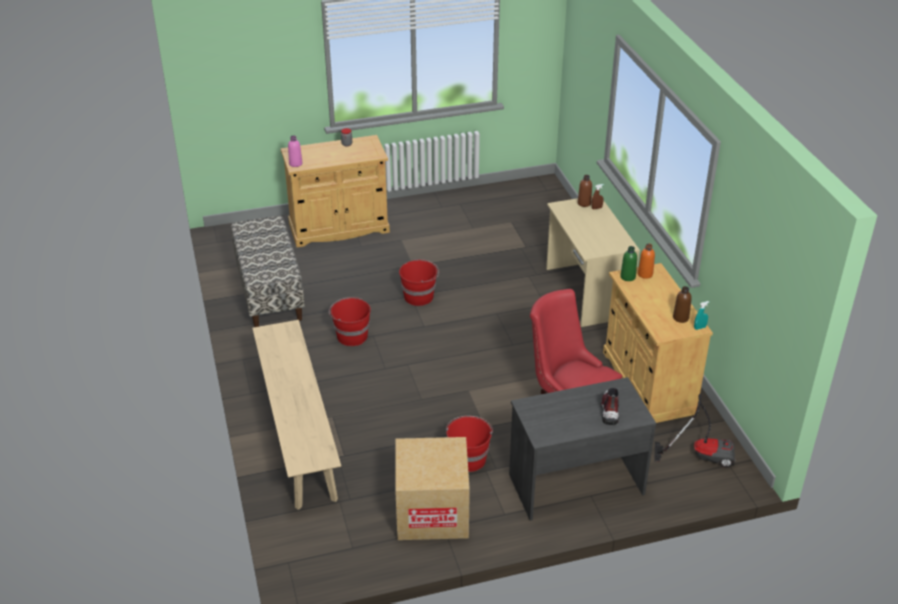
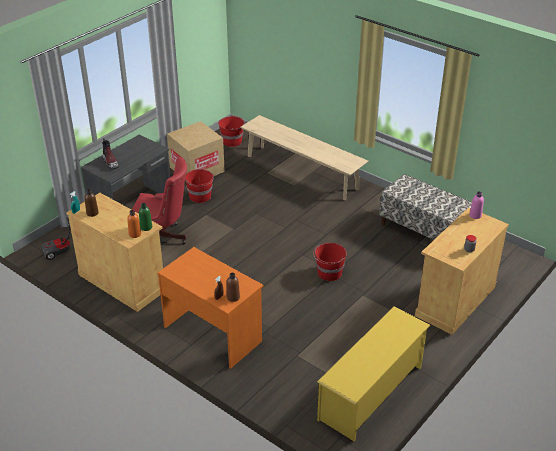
camera: 145 degrees right, 0 degrees up
red bucket [329,297,371,346] -> red bucket moved to [219,116,245,147]
beige desk [546,196,640,327] -> orange desk [158,247,263,369]
none -> yellow shoe rack [317,307,431,442]

